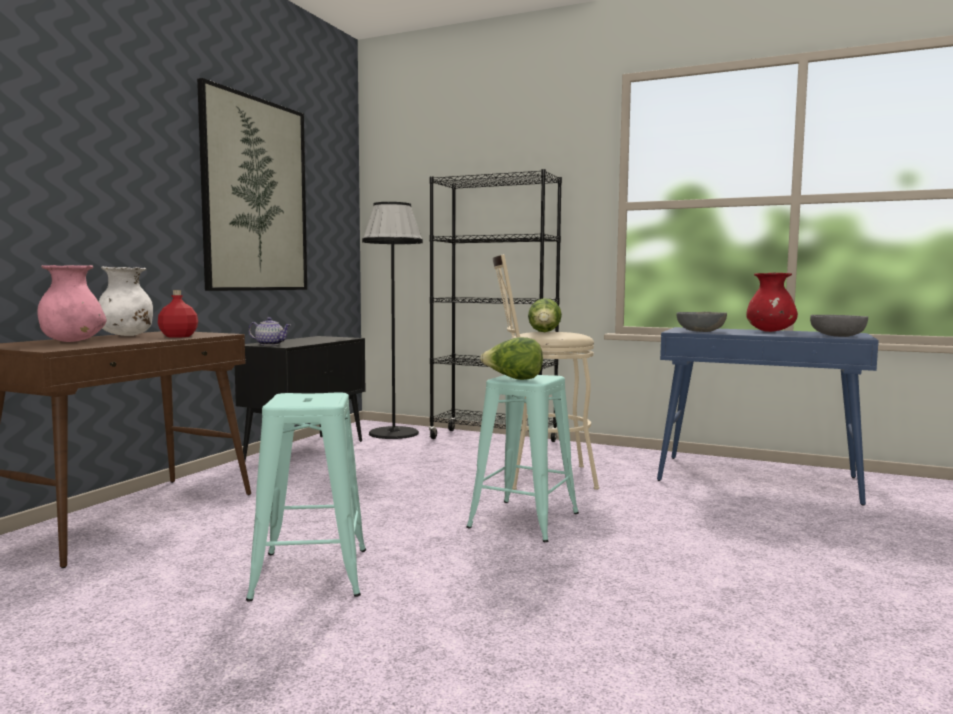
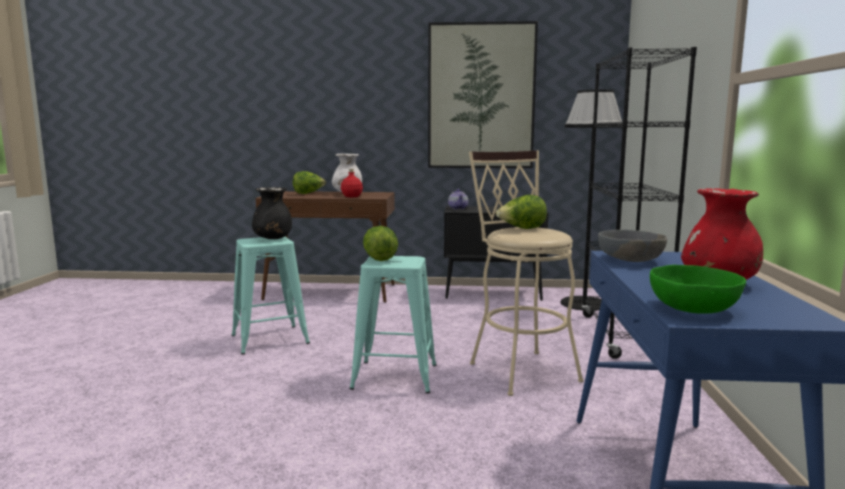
camera: 70 degrees right, 5 degrees up
pink vase [37,265,107,342] -> lettuce [293,171,326,194]
grey bowl [810,315,868,337] -> green bowl [650,265,746,314]
none -> black vase [252,187,292,239]

